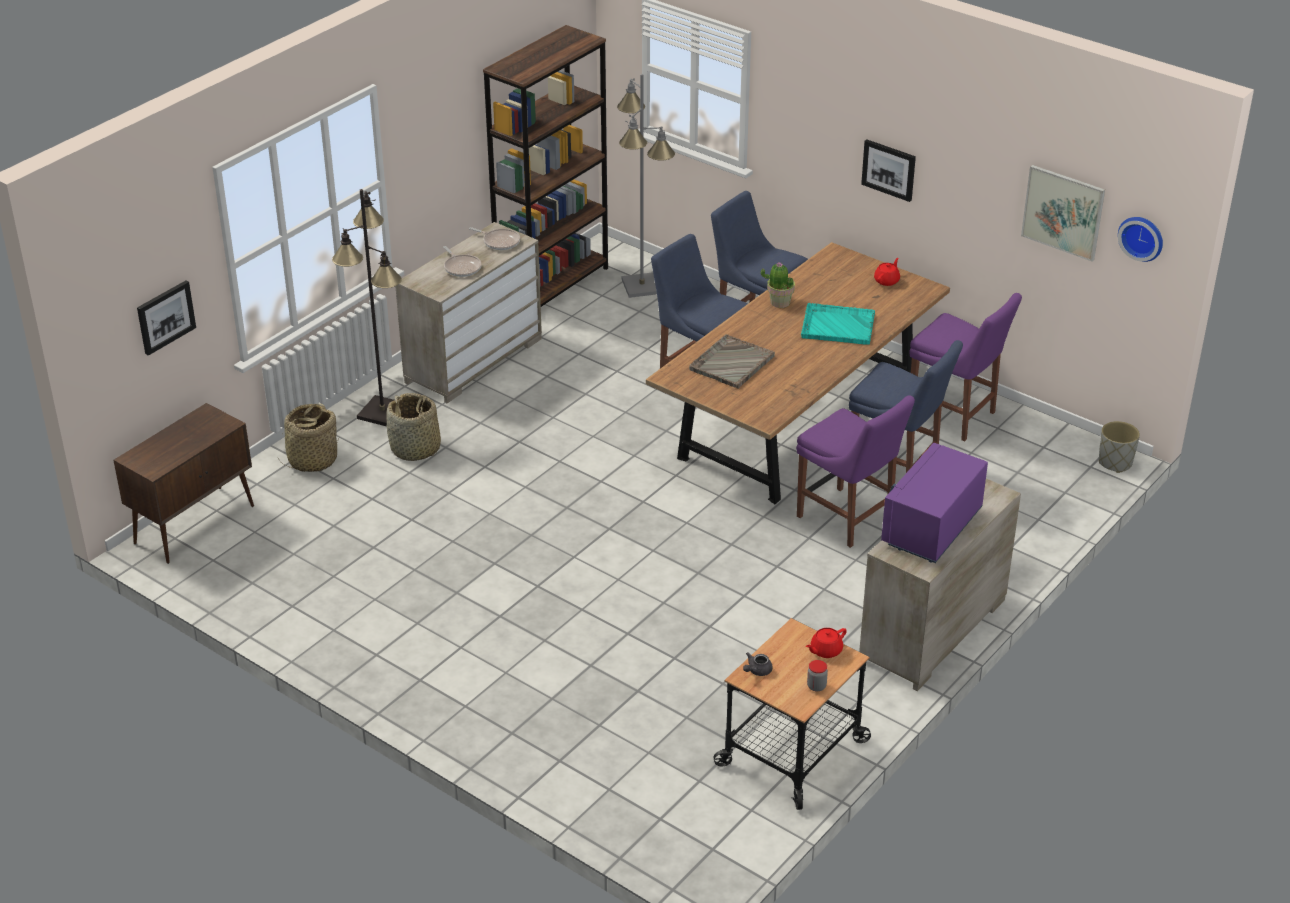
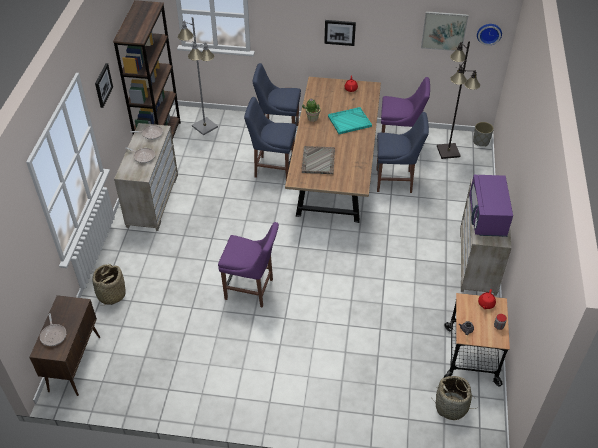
camera: 30 degrees left, 10 degrees up
picture [137,281,196,356] -> picture moved to [95,63,113,108]
black floor lamp [332,189,402,426] -> black floor lamp moved to [437,41,480,159]
basket [386,393,441,461] -> basket moved to [431,376,477,420]
purple chair [796,395,915,548] -> purple chair moved to [218,222,279,308]
none -> frying pan [40,313,66,346]

